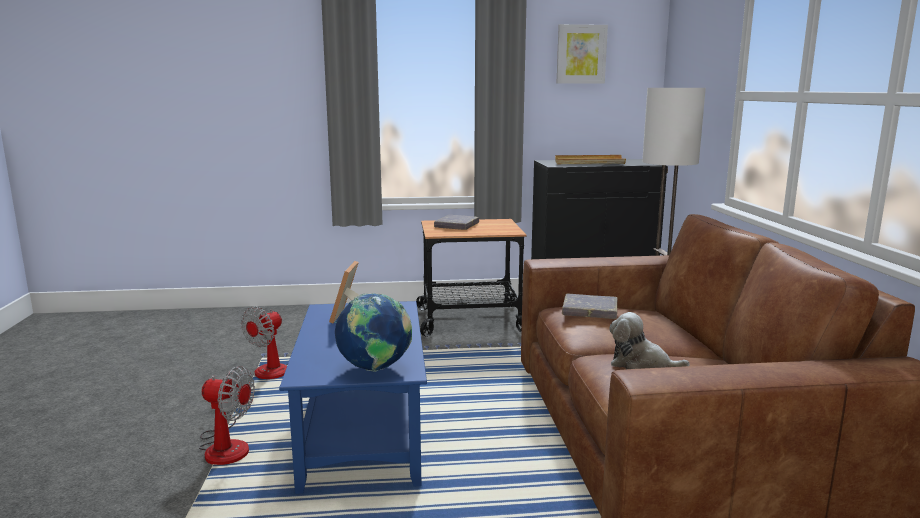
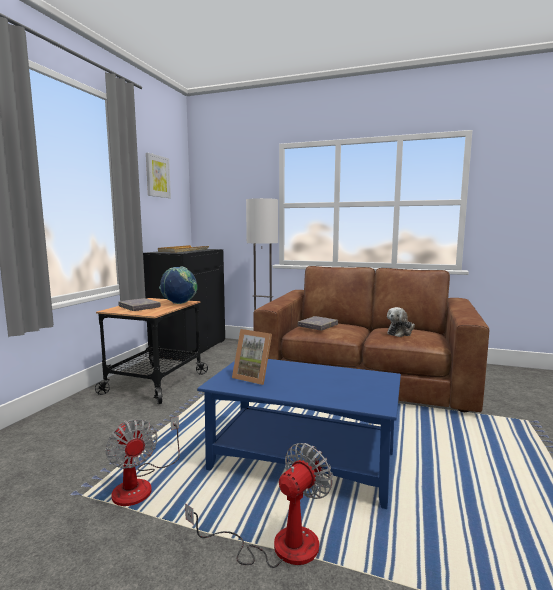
camera: 65 degrees left, 5 degrees down
globe [335,293,412,372] -> globe moved to [159,266,198,304]

